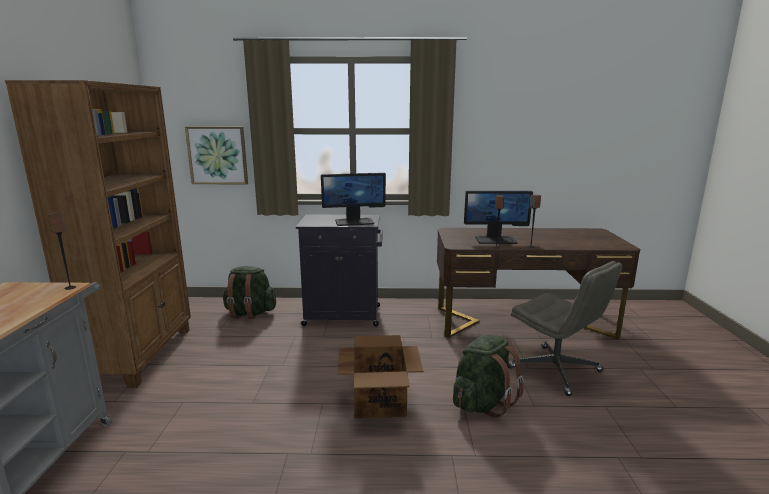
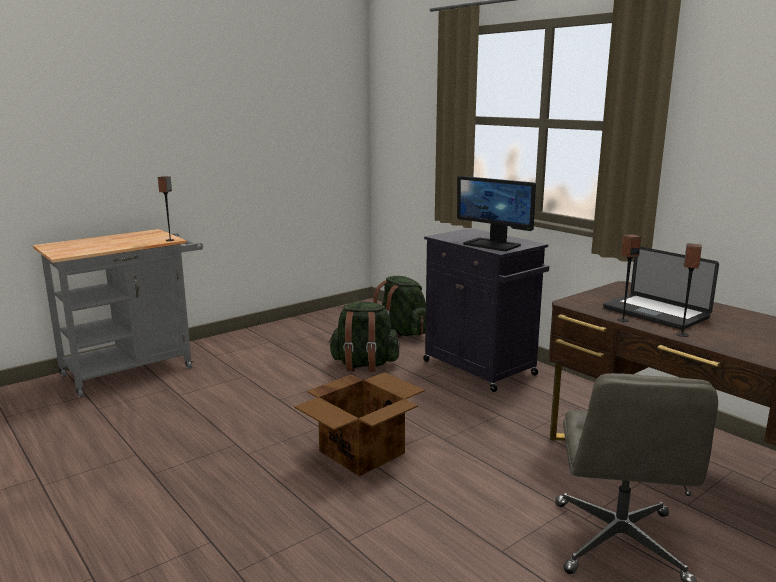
camera: 50 degrees right, 0 degrees up
brown bookcase [5,80,191,388] -> none
picture [185,126,248,184] -> none
green backpack [453,335,524,419] -> green backpack moved to [328,302,400,372]
monitor [464,191,533,244] -> laptop [603,247,719,330]

